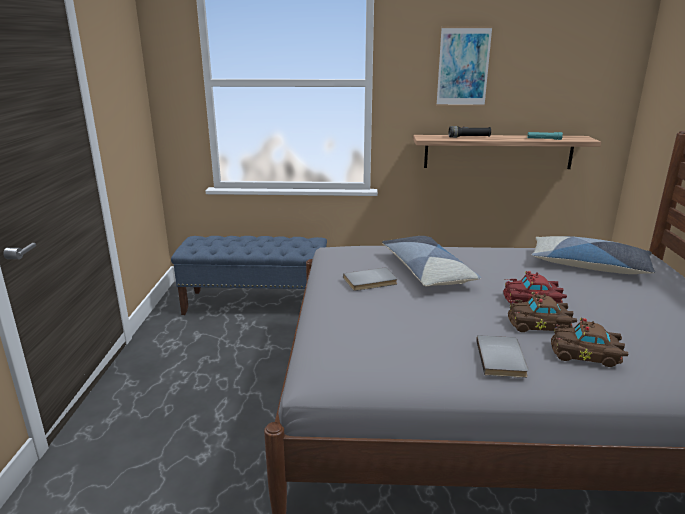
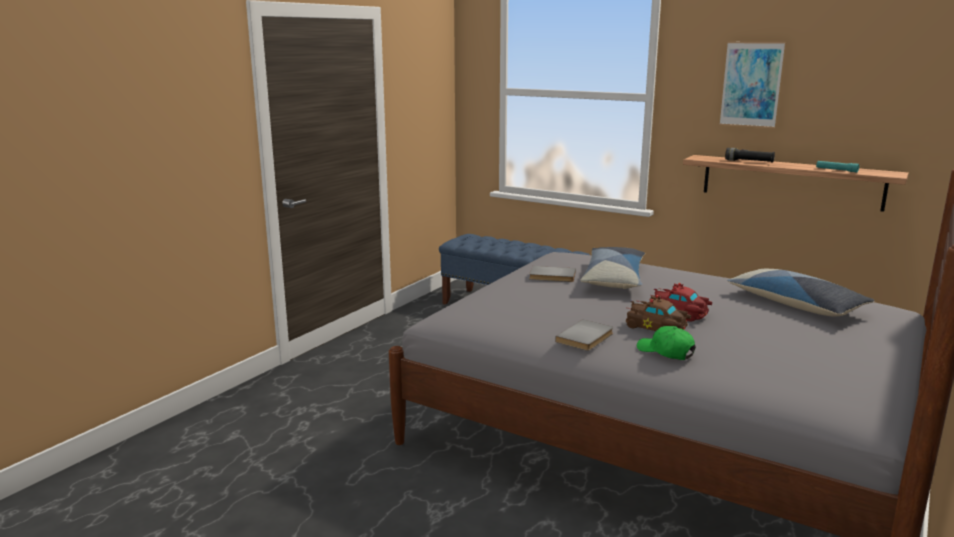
camera: 30 degrees right, 5 degrees down
brown toy car [551,318,628,367] -> green cap [637,326,696,360]

